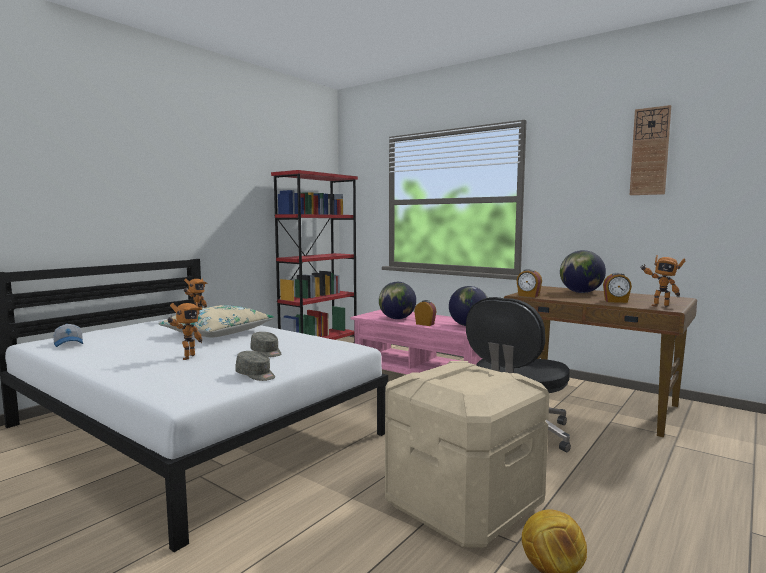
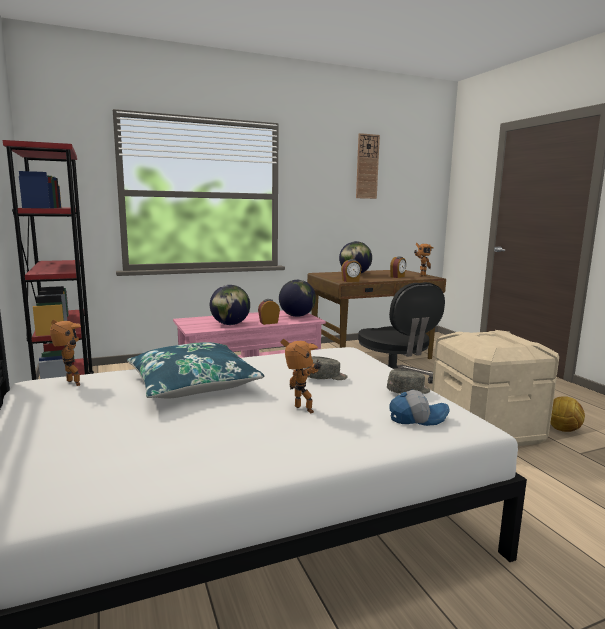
camera: 60 degrees left, 5 degrees up
cap [53,324,83,347] -> cap moved to [389,390,450,426]
beige pillow [159,305,275,338] -> blue pillow [127,342,265,399]

